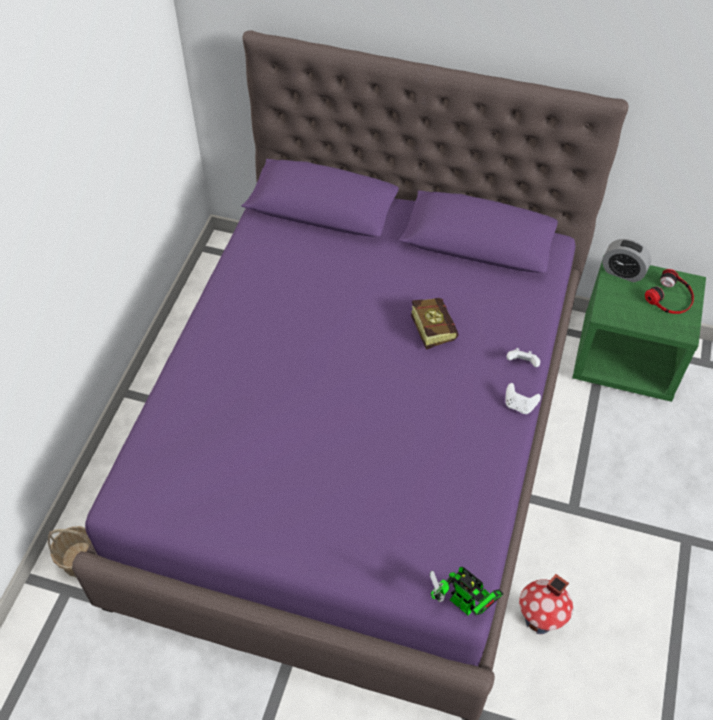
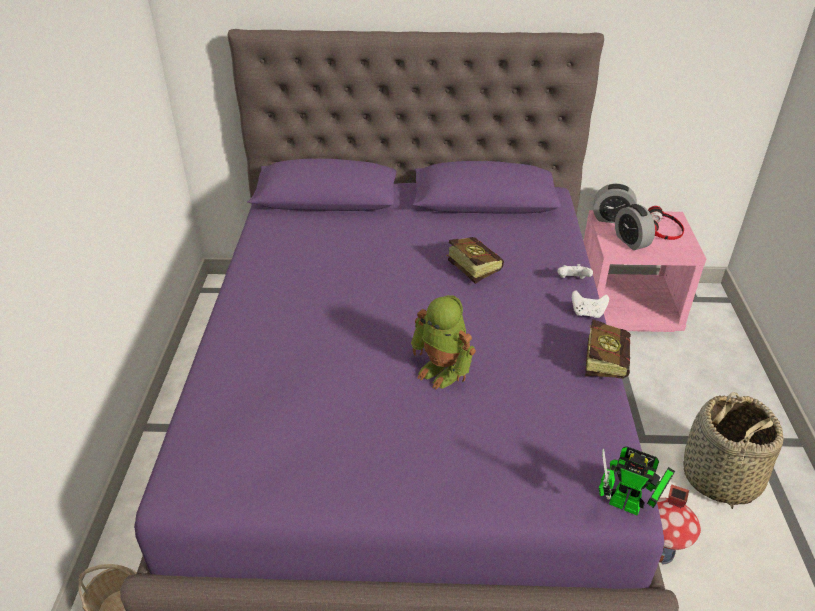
camera: 15 degrees left, 15 degrees down
green nightstand [572,262,706,402] -> pink nightstand [584,210,706,332]
none -> toy robot [411,295,476,390]
none -> book [585,319,631,379]
none -> alarm clock [615,204,655,250]
none -> basket [683,392,784,509]

